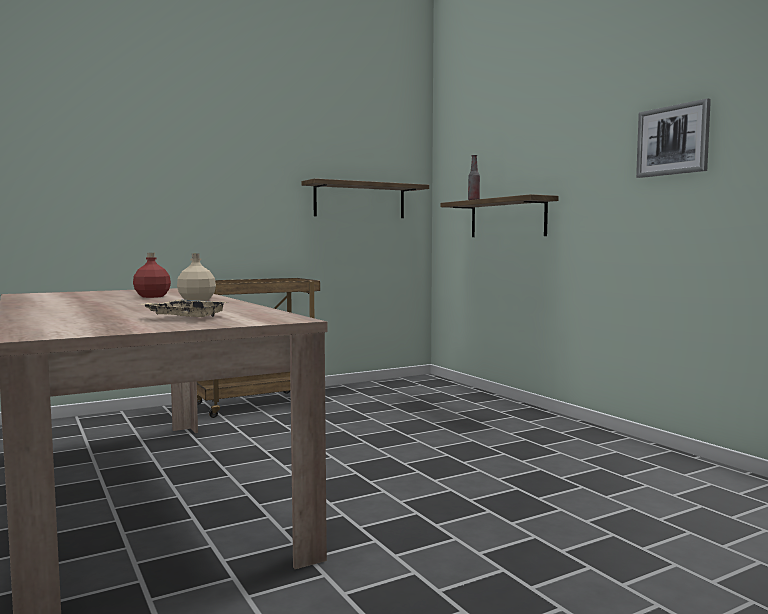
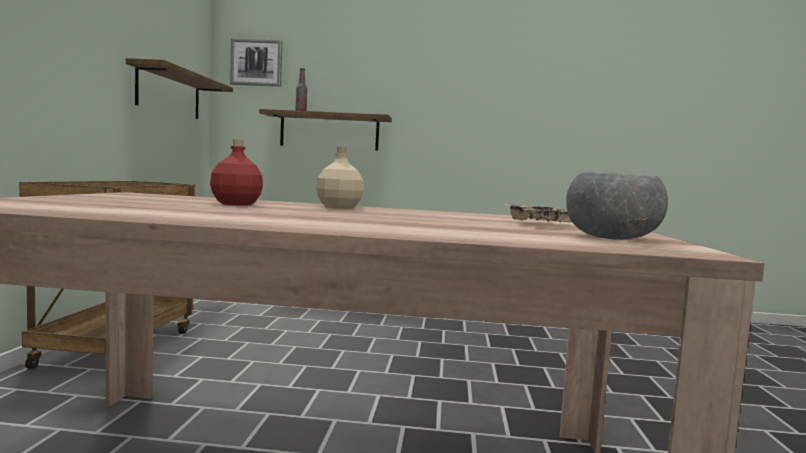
camera: 55 degrees left, 0 degrees up
picture [636,98,711,178] -> picture moved to [230,38,282,87]
none -> grey bowl [566,172,668,240]

